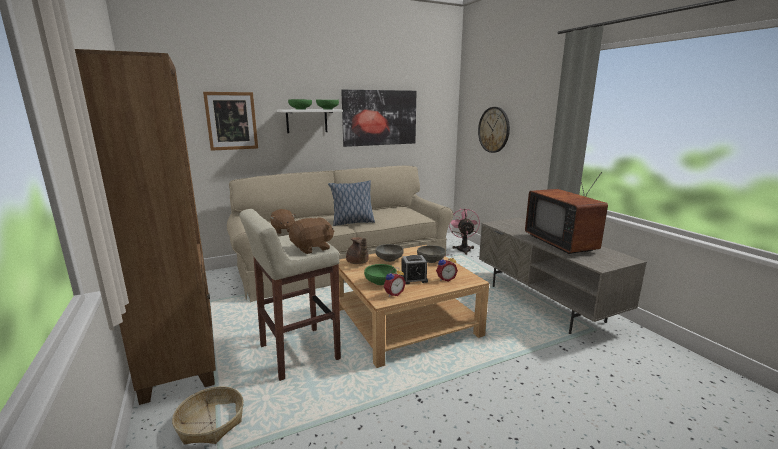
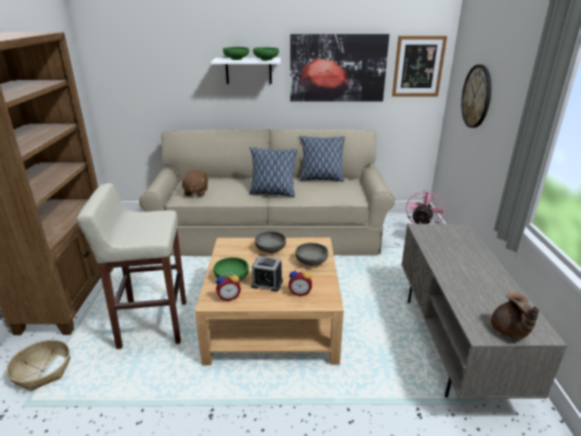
camera: 25 degrees right, 10 degrees up
picture [203,92,258,151] -> picture moved to [392,36,447,97]
brown plush toy [289,217,334,254] -> none
brown teapot [346,237,369,264] -> brown teapot moved to [491,292,539,339]
television [525,171,608,254] -> none
none -> pillow [300,136,345,182]

